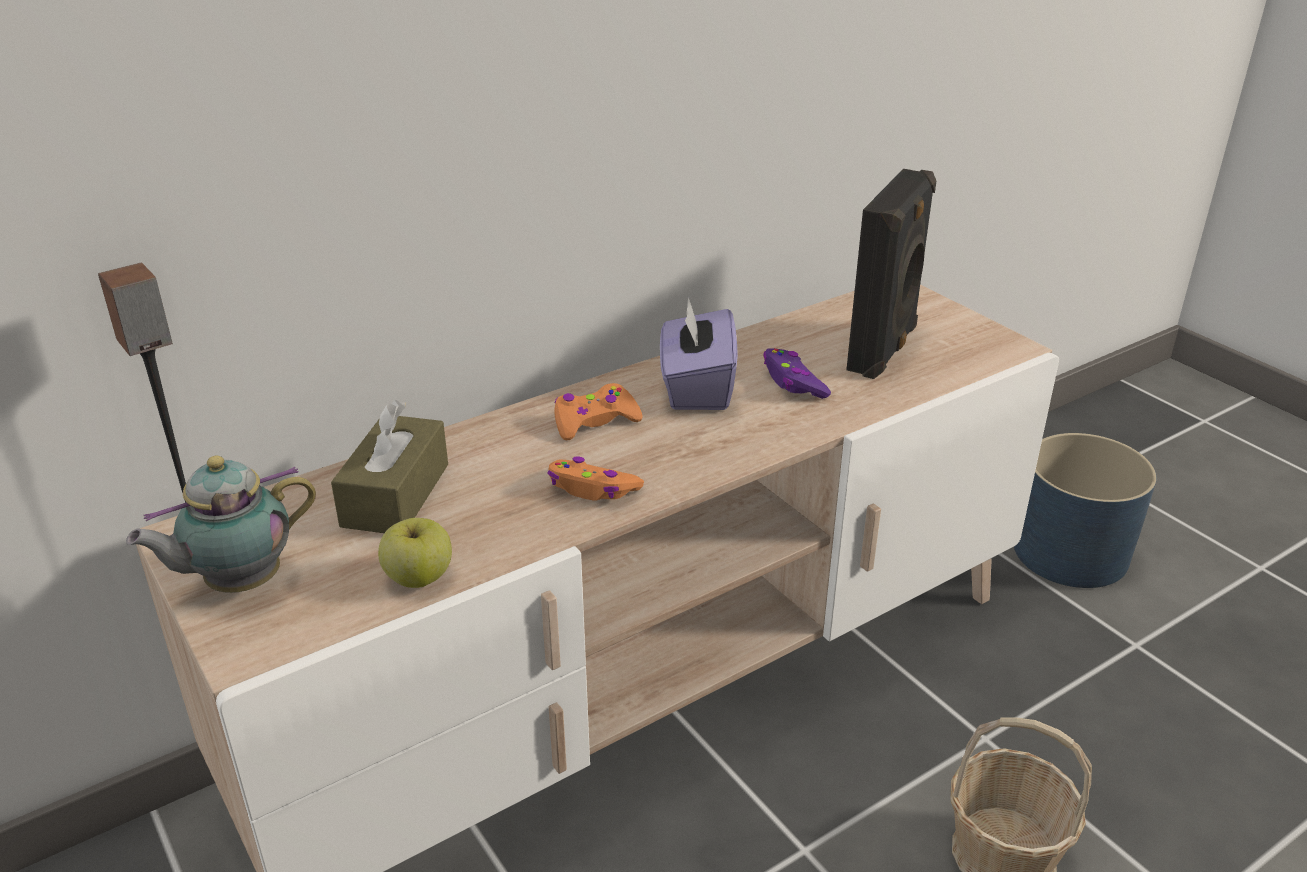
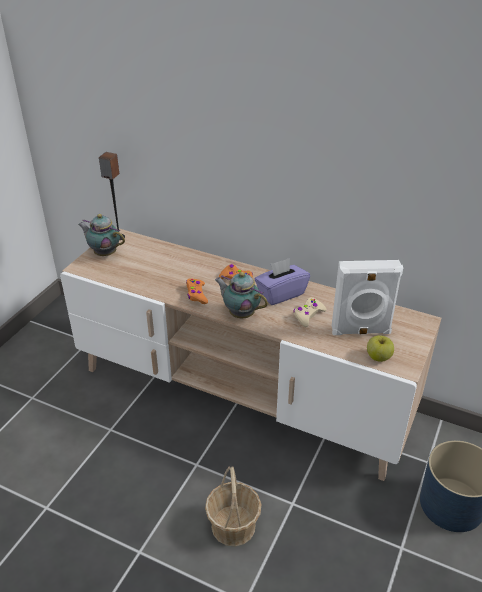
camera: 60 degrees right, 5 degrees up
brown tissue box [331,400,448,533] -> none
apple [378,518,452,588] -> apple moved to [367,335,394,362]
purple game controller [763,348,831,399] -> beige game controller [293,297,327,327]
black speaker [846,169,936,379] -> white speaker [332,260,403,335]
none -> teapot [215,272,268,318]

